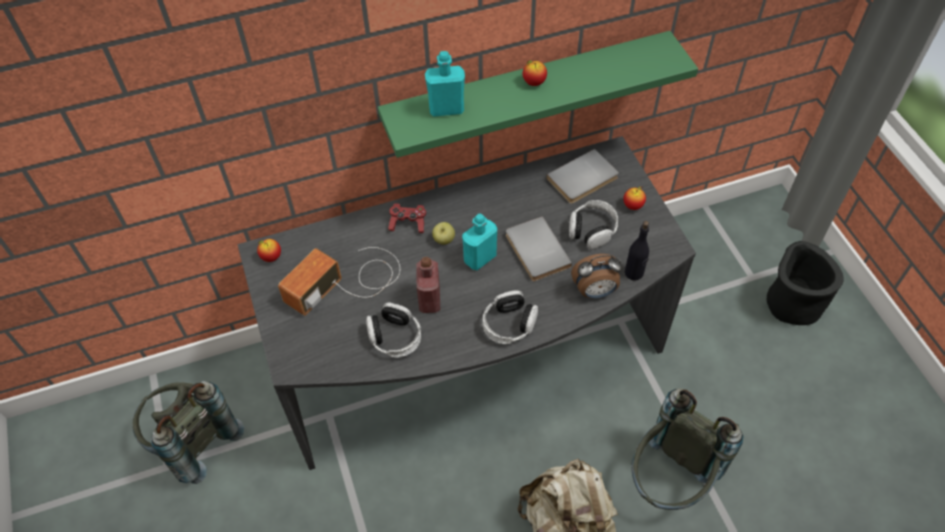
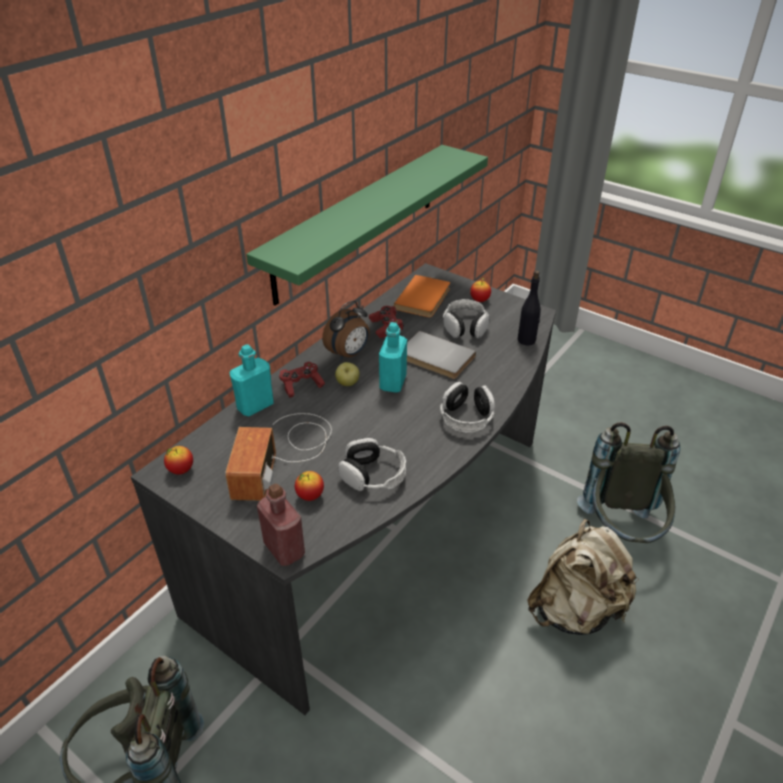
camera: 35 degrees left, 15 degrees down
red bottle [416,257,440,313] -> red bottle moved to [257,484,305,566]
turquoise bottle [425,51,465,117] -> turquoise bottle moved to [230,344,274,417]
apple [523,60,547,86] -> apple moved to [295,471,324,501]
grey book [546,149,619,204] -> orange book [394,275,450,317]
alarm clock [571,254,623,298] -> alarm clock moved to [322,301,370,360]
black planter [767,241,844,325] -> none
none -> red game controller [369,306,404,338]

